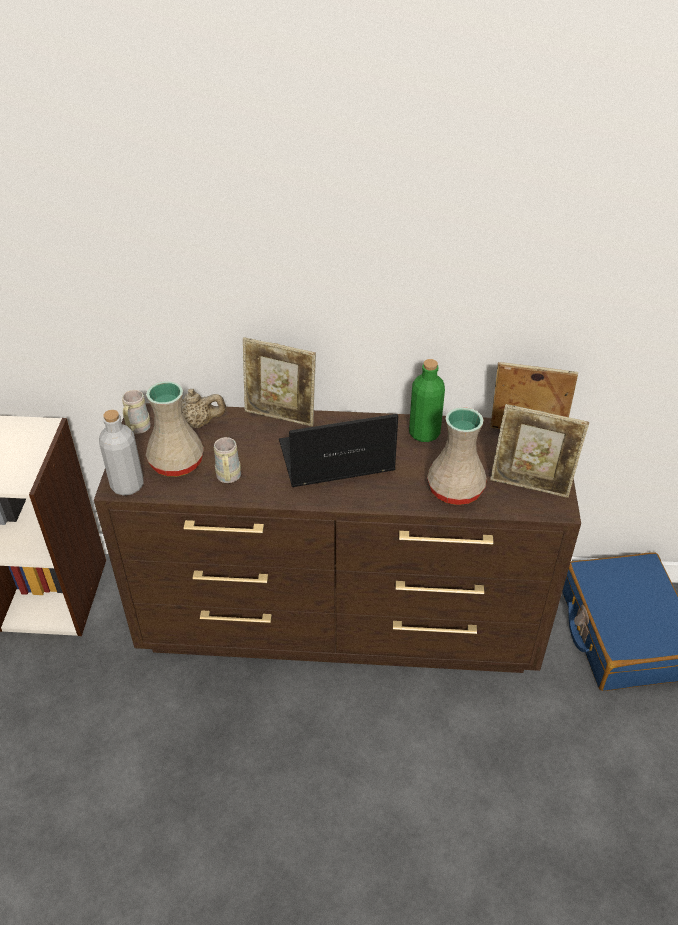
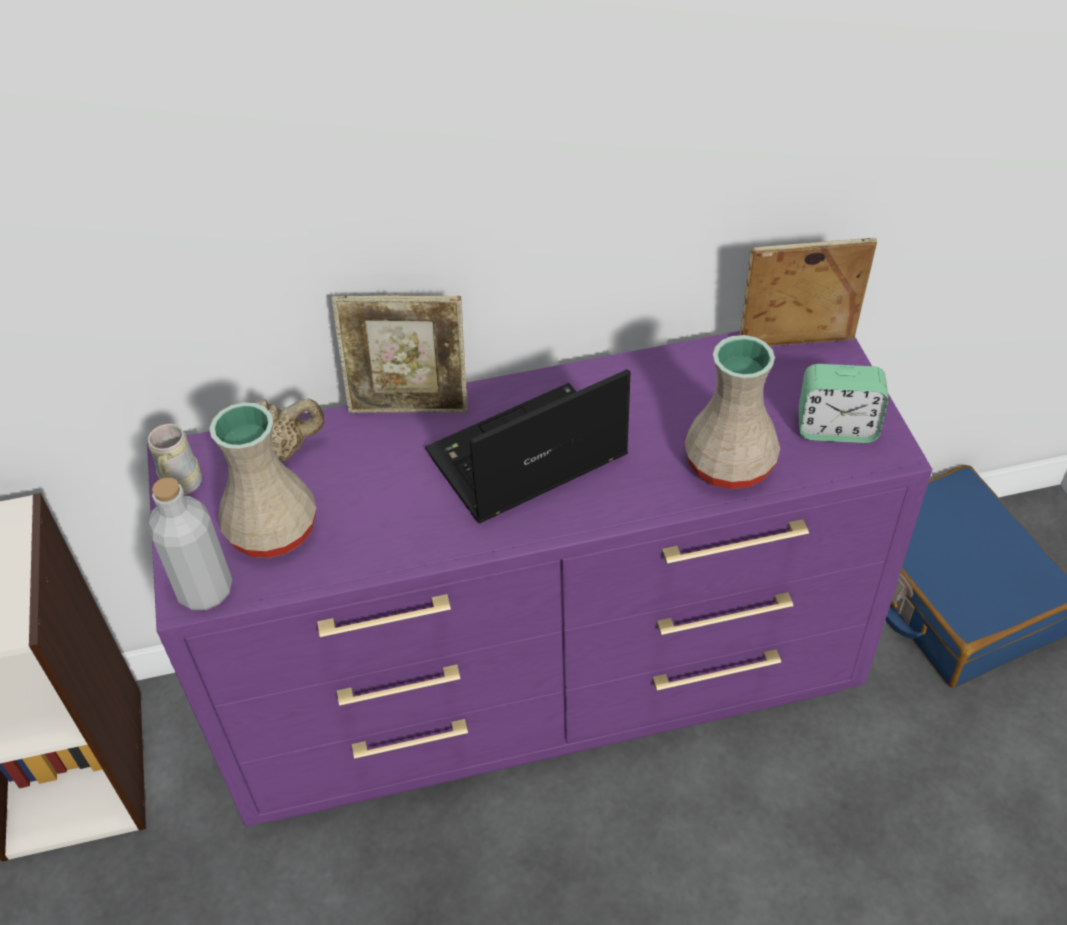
camera: 15 degrees left, 5 degrees up
brown dresser [94,403,581,673] -> purple dresser [147,331,932,827]
beige mug [214,437,241,483] -> none
green bottle [409,359,445,442] -> none
picture frame [490,404,589,498] -> alarm clock [798,364,888,443]

